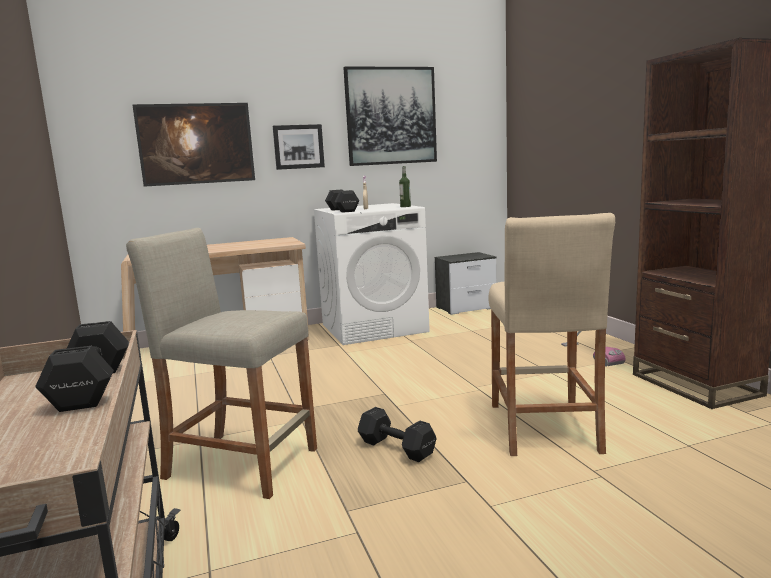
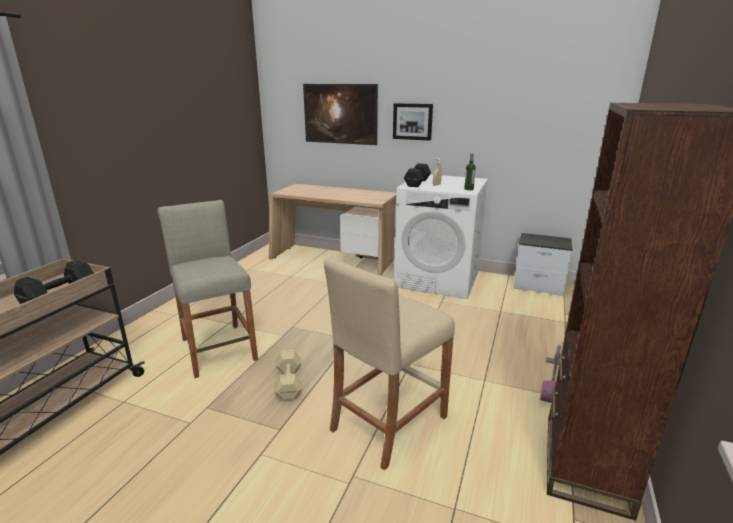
camera: 40 degrees right, 10 degrees up
picture [343,66,437,166] -> none
black dumbbell [358,407,437,462] -> beige dumbbell [274,350,302,400]

